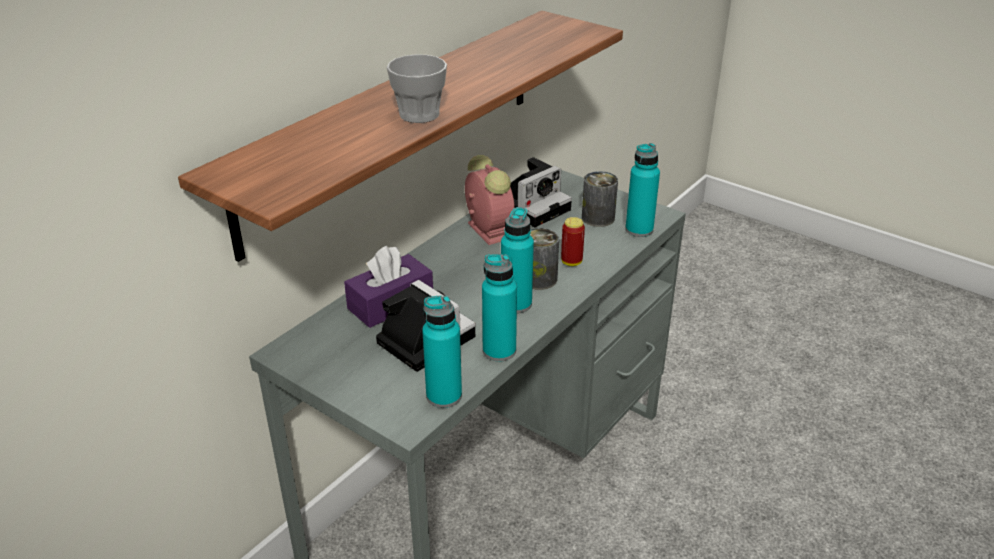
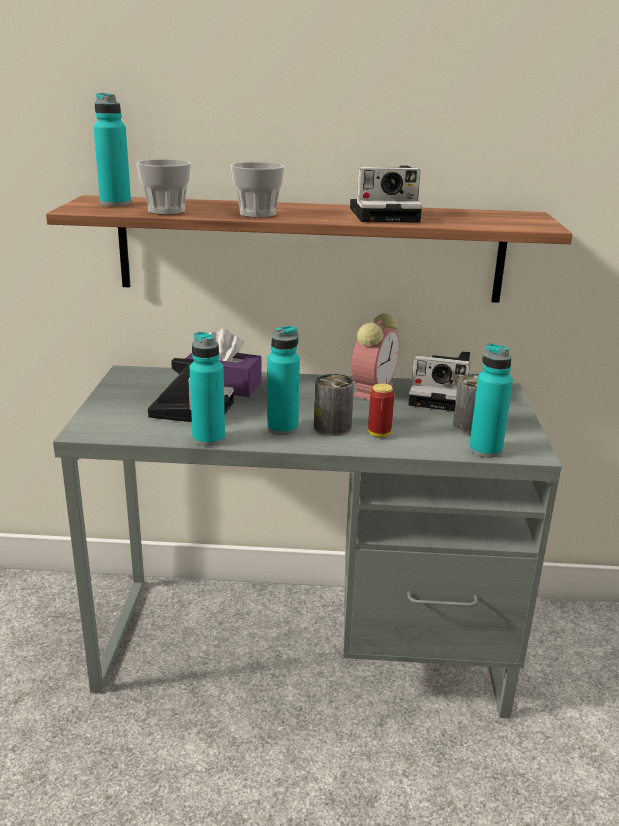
camera: 55 degrees right, 10 degrees down
turquoise bottle [422,296,462,408] -> turquoise bottle moved to [94,93,131,206]
none -> cup [136,159,191,215]
none -> camera [350,166,422,222]

